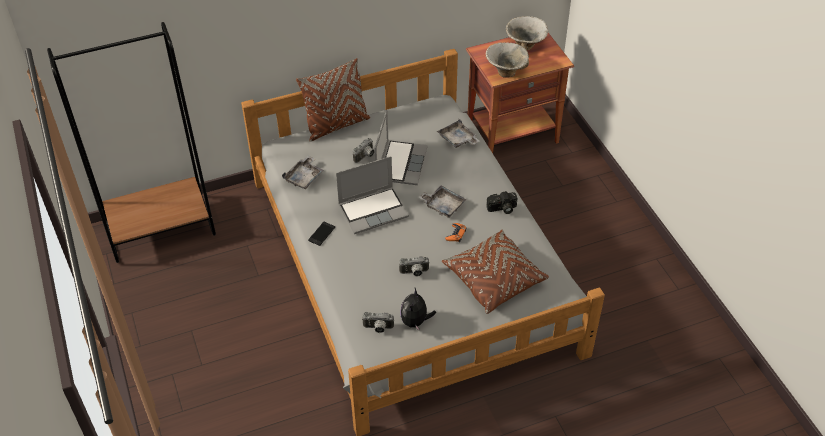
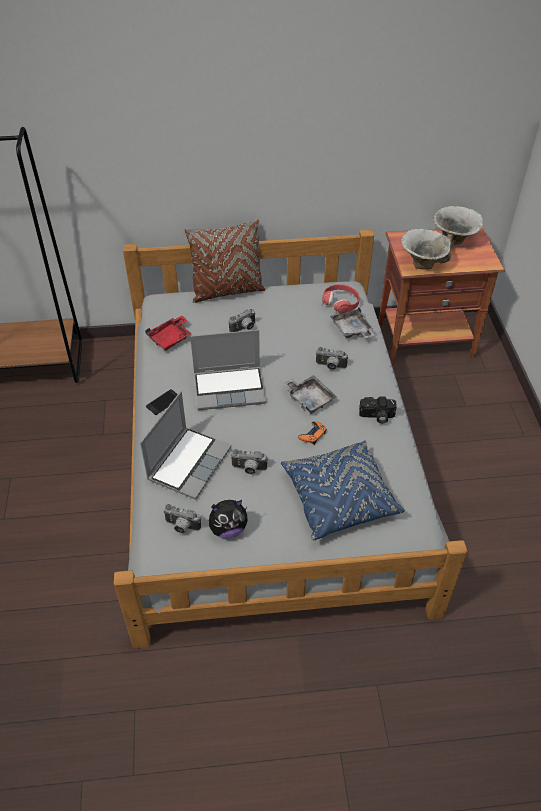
camera: 15 degrees right, 0 degrees up
grey tray [282,156,323,189] -> red tray [145,316,192,350]
laptop [374,110,428,185] -> laptop moved to [140,391,232,500]
plush toy [400,288,436,331] -> plush toy turned 135 degrees counterclockwise [209,500,248,538]
brown pillow [442,230,549,314] -> blue pillow [281,440,405,540]
none -> camera [316,347,348,370]
none -> red headphones [322,284,360,314]

